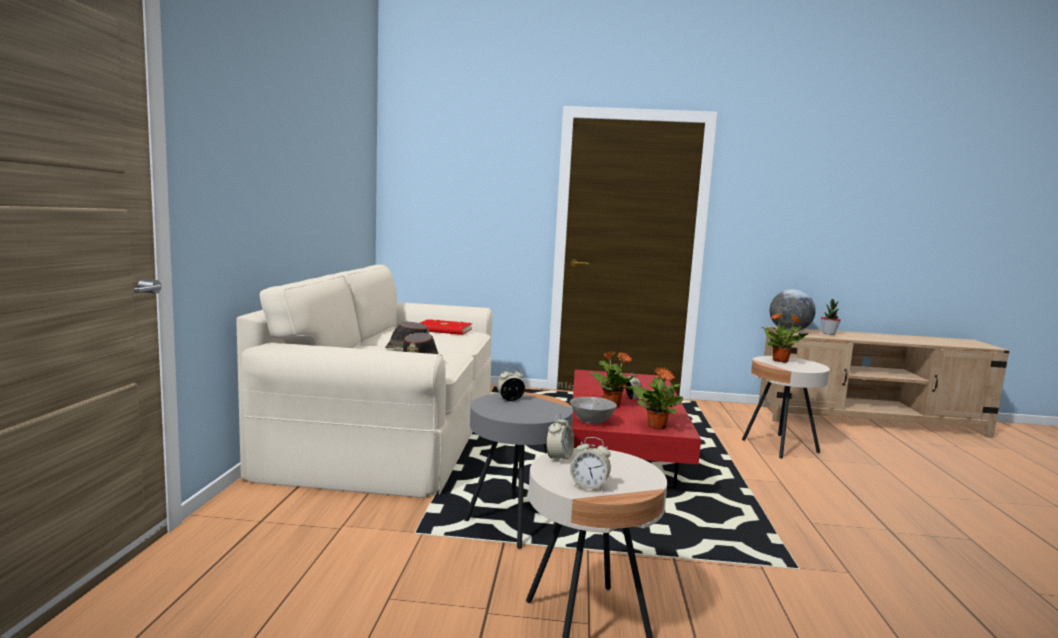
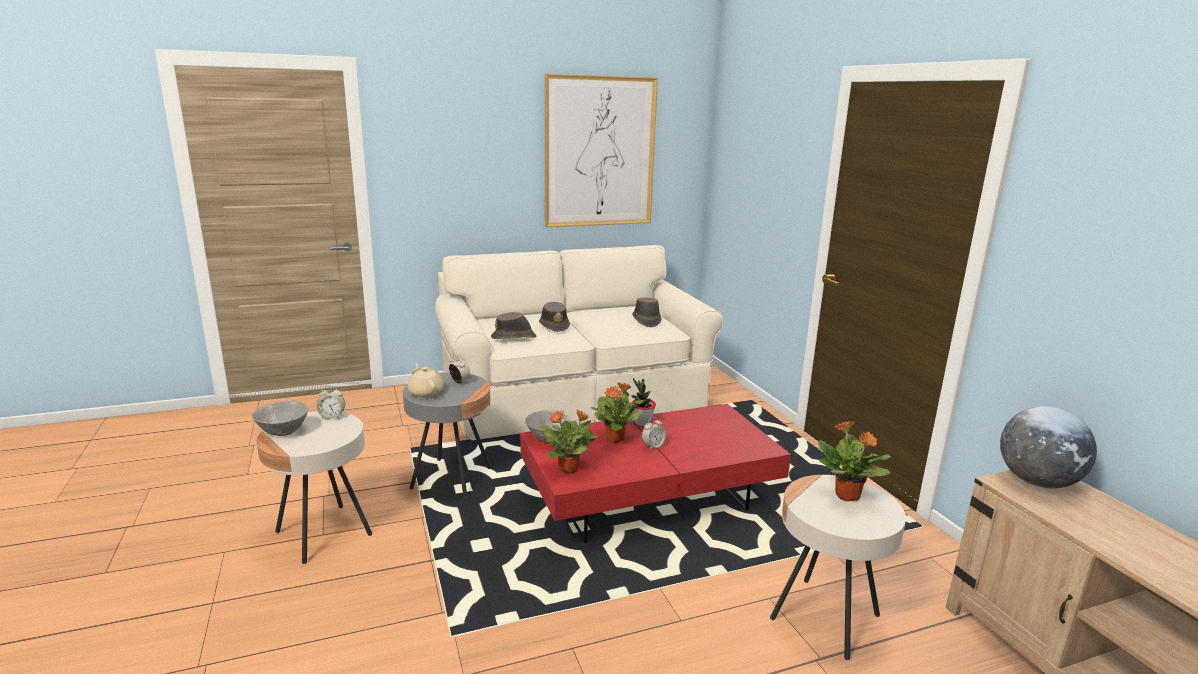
camera: 65 degrees right, 10 degrees up
red book [420,319,472,335] -> brown hat [632,297,661,327]
alarm clock [570,437,611,491] -> grey bowl [252,401,309,436]
potted plant [821,299,841,335] -> potted plant moved to [631,378,656,426]
none -> beige teapot [408,363,444,398]
none -> picture [545,74,658,227]

